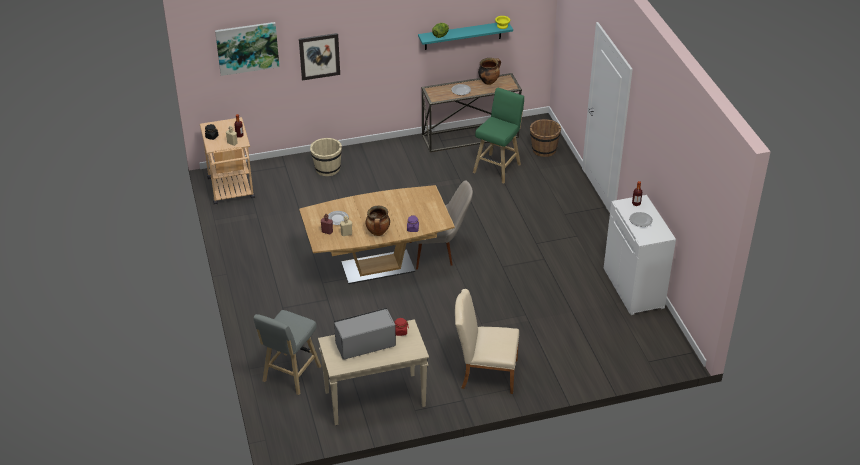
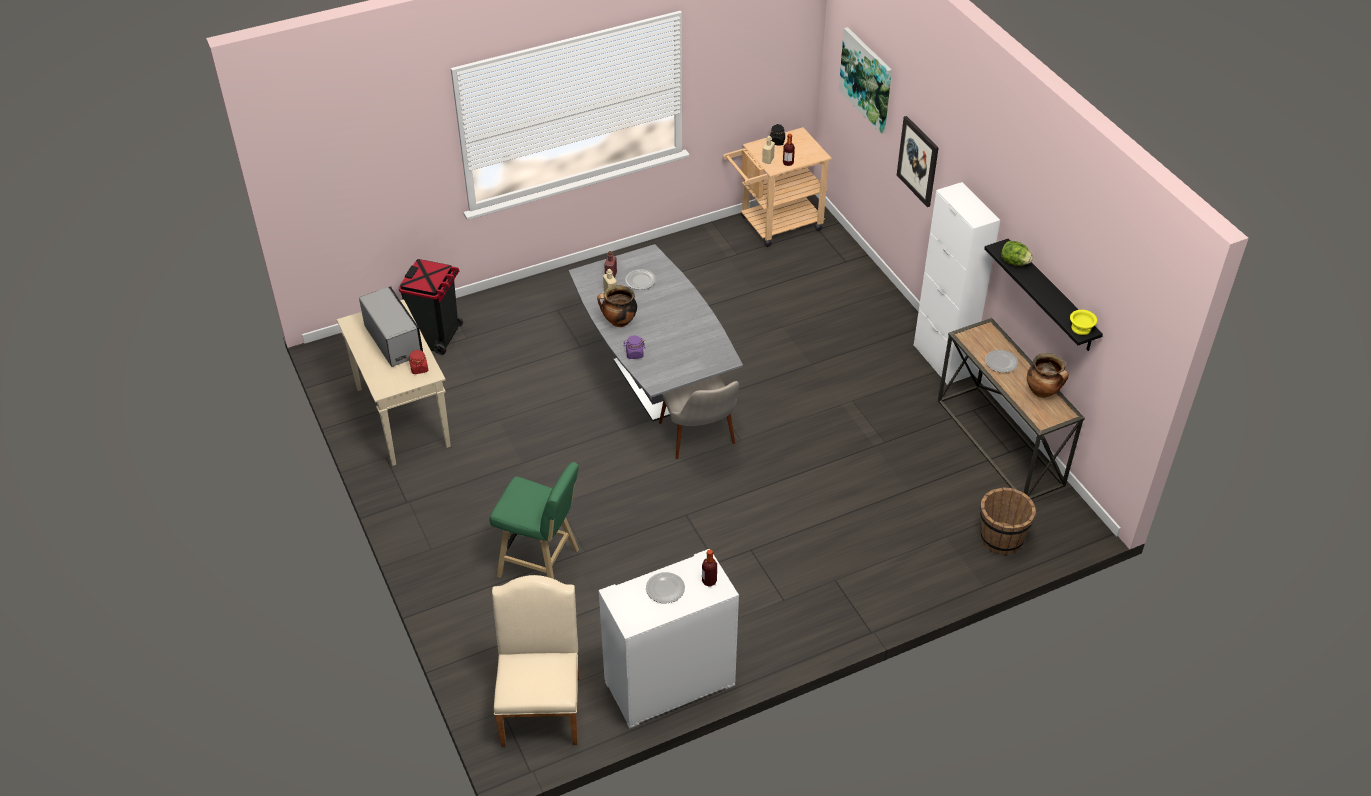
camera: 80 degrees right, 5 degrees up
grey stool [254,310,321,395] -> black trash can [399,259,463,355]
brown dining table [299,185,455,284] -> grey dining table [569,244,743,421]
beige bucket [310,138,342,176] -> none
turquoise shelf [418,23,513,50] -> black shelf [984,239,1103,351]
beige chair [455,289,519,394] -> beige chair moved to [492,575,579,747]
green stool [473,88,524,184] -> green stool moved to [489,462,579,579]
none -> white cabinet [913,182,1000,385]

